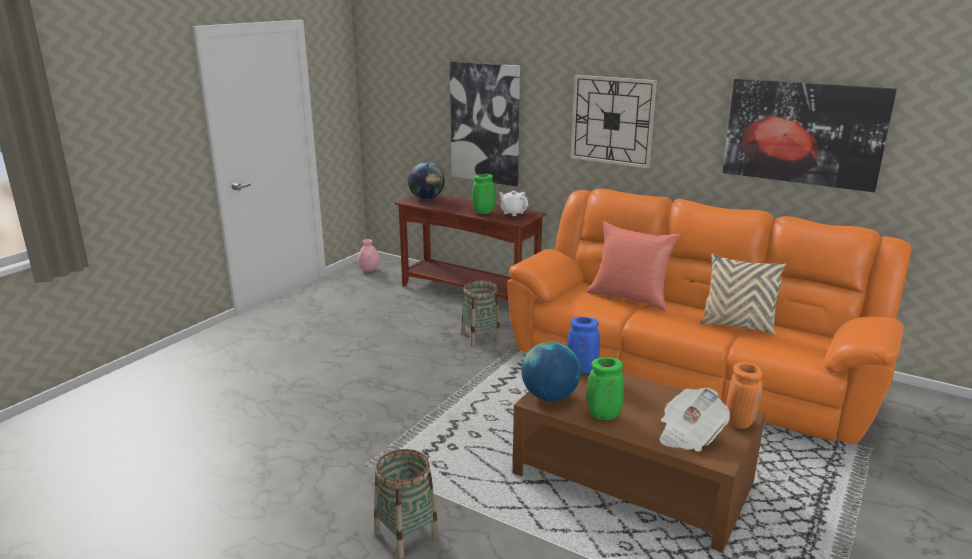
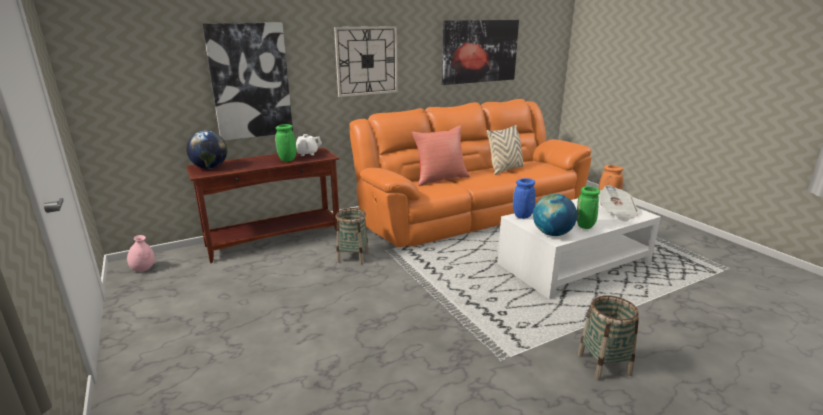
camera: 60 degrees left, 0 degrees up
brown coffee table [513,373,766,553] -> white coffee table [497,195,661,299]

